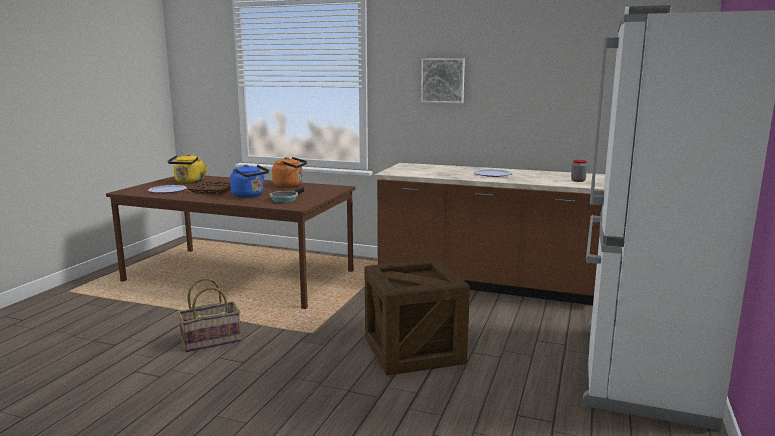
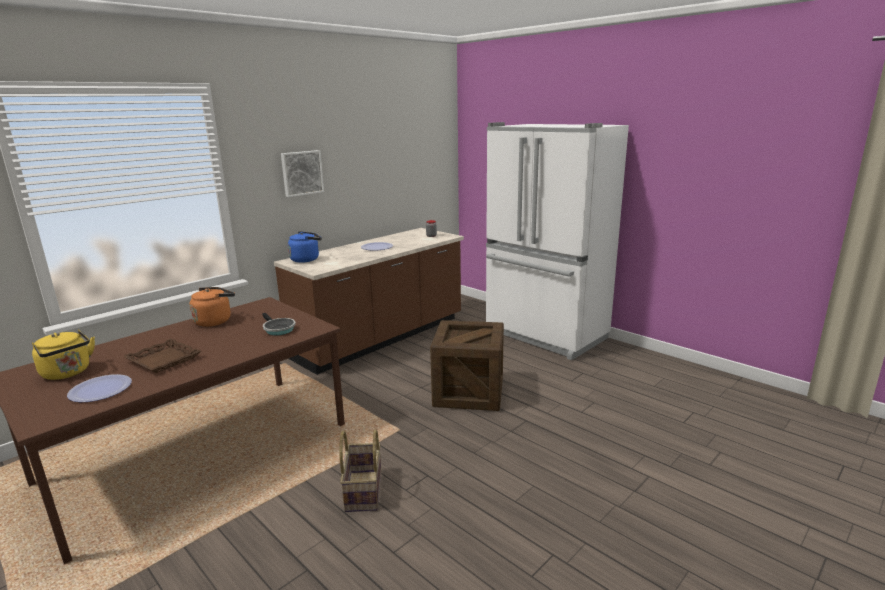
camera: 65 degrees left, 5 degrees up
blue kettle [230,164,269,198] -> blue kettle moved to [288,231,322,263]

